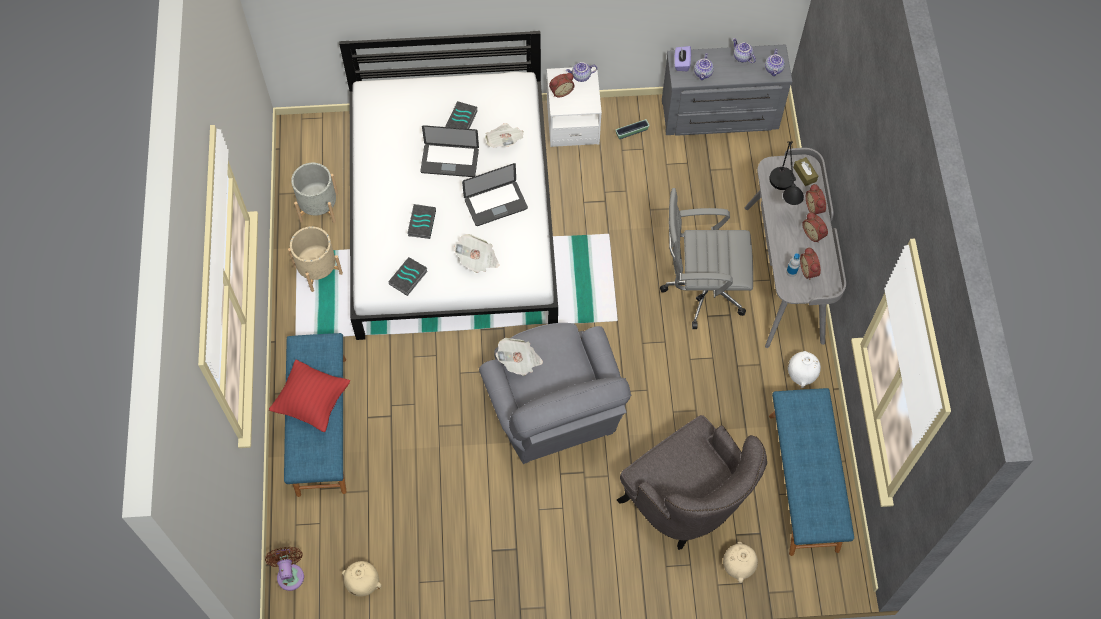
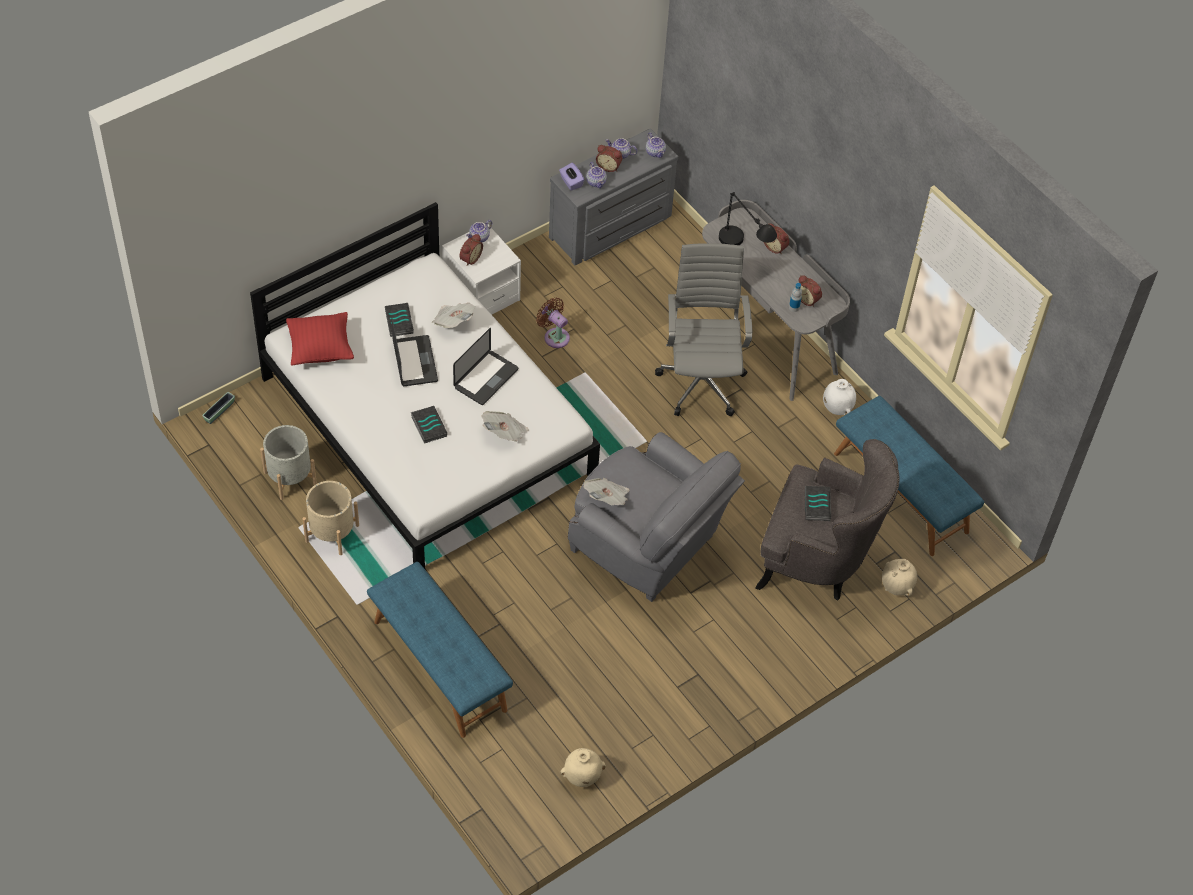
camera: 35 degrees left, 10 degrees down
brown fan [265,547,304,591] -> brown fan moved to [536,297,570,348]
red pillow [269,360,350,432] -> red pillow moved to [286,312,354,366]
book [388,257,428,296] -> book moved to [805,486,831,521]
laptop [420,125,479,177] -> laptop turned 75 degrees counterclockwise [391,318,438,386]
planter [616,119,649,139] -> planter moved to [202,392,235,424]
grey office chair [660,188,753,329] -> grey office chair turned 120 degrees clockwise [655,243,753,416]
brown tissue box [793,157,818,186] -> none
alarm clock [802,212,828,243] -> alarm clock moved to [596,145,622,172]

